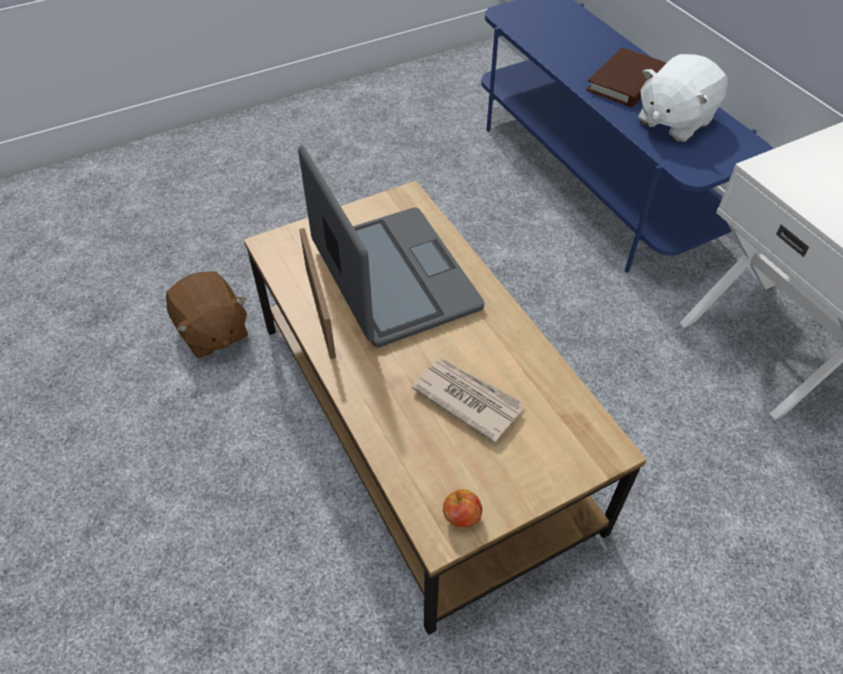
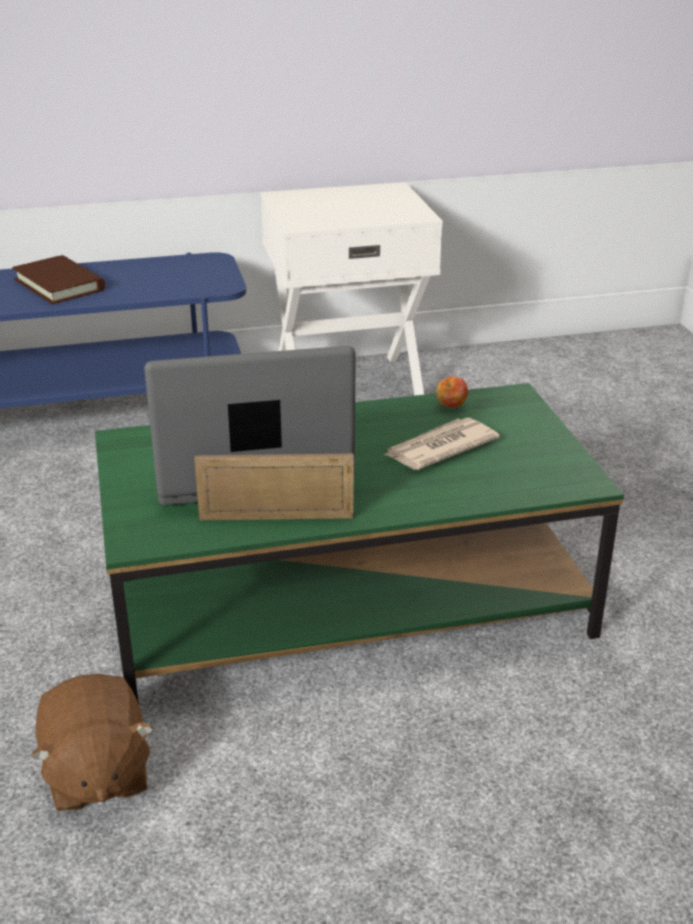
camera: 75 degrees left, 20 degrees down
brown plush toy [166,271,248,358] -> brown plush toy turned 90 degrees clockwise [31,674,154,812]
brown coffee table [244,180,647,635] -> green coffee table [95,383,624,704]
apple [443,489,482,527] -> apple moved to [436,376,468,408]
white plush toy [638,54,728,142] -> none

